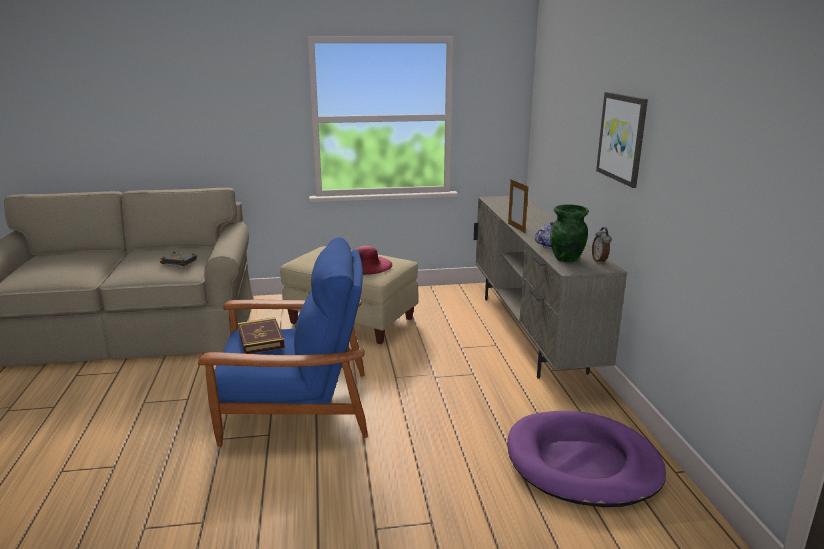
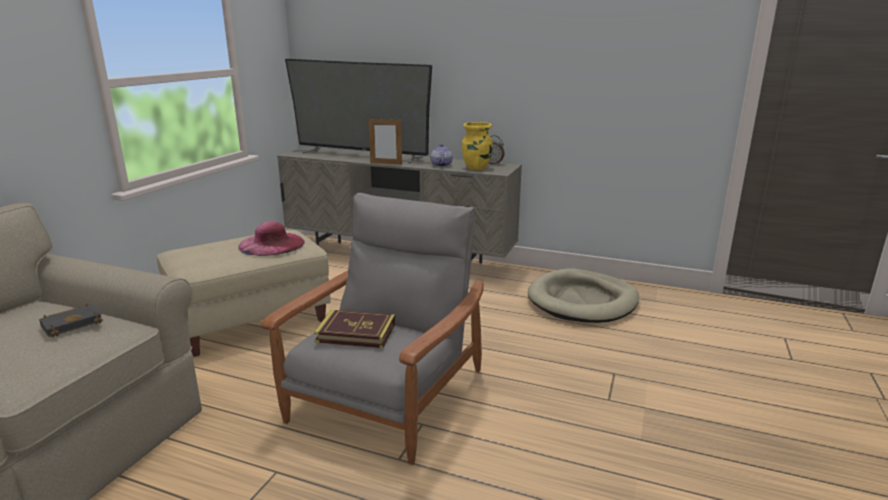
camera: 60 degrees left, 0 degrees up
blue armchair [198,237,368,447] -> grey armchair [261,193,484,465]
purple dog bed [507,411,666,507] -> beige dog bed [528,269,639,323]
green vase [550,204,589,262] -> yellow vase [462,122,493,170]
picture [596,92,648,188] -> none
none -> television [285,59,432,164]

